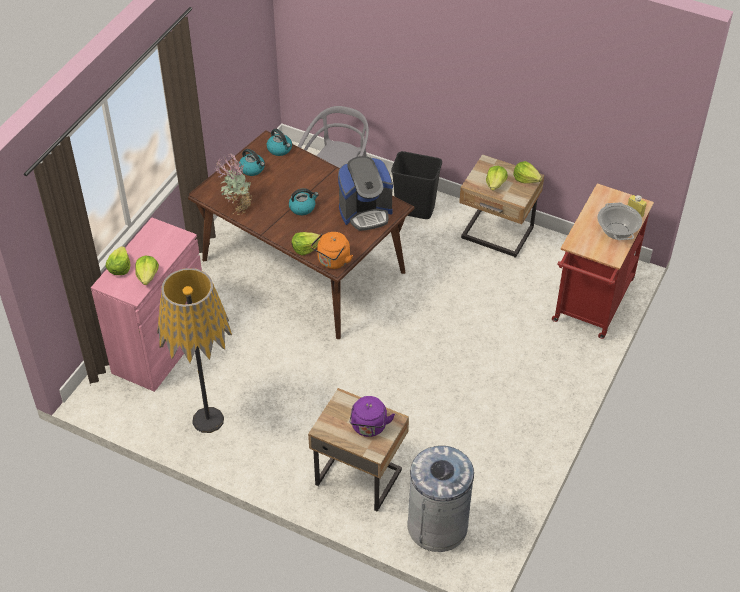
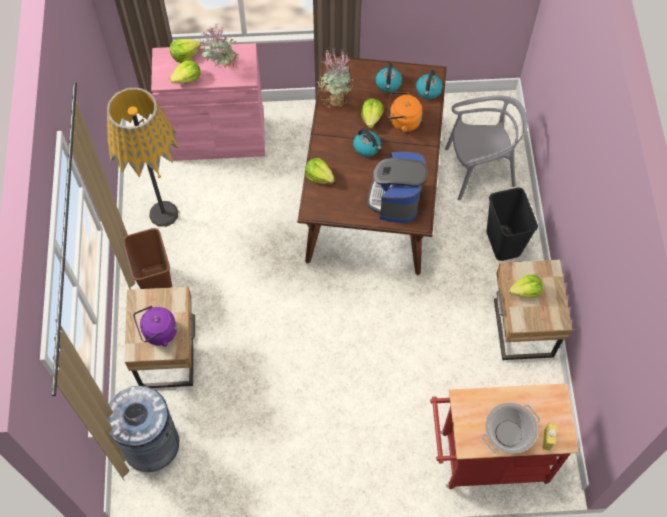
camera: 60 degrees right, 15 degrees up
orange kettle [311,232,353,269] -> orange kettle moved to [387,92,423,132]
coffee machine [338,156,393,231] -> coffee machine turned 60 degrees clockwise [368,152,428,223]
lettuce [514,161,542,184] -> lettuce moved to [361,98,384,128]
none -> brown trash can [123,228,172,289]
none -> potted plant [200,24,239,69]

